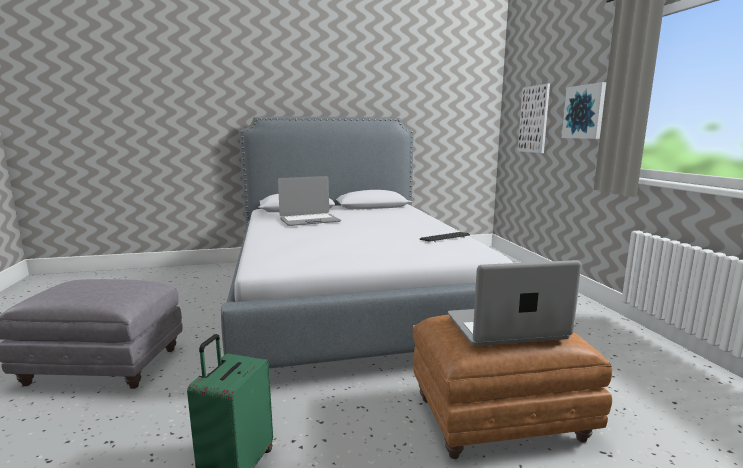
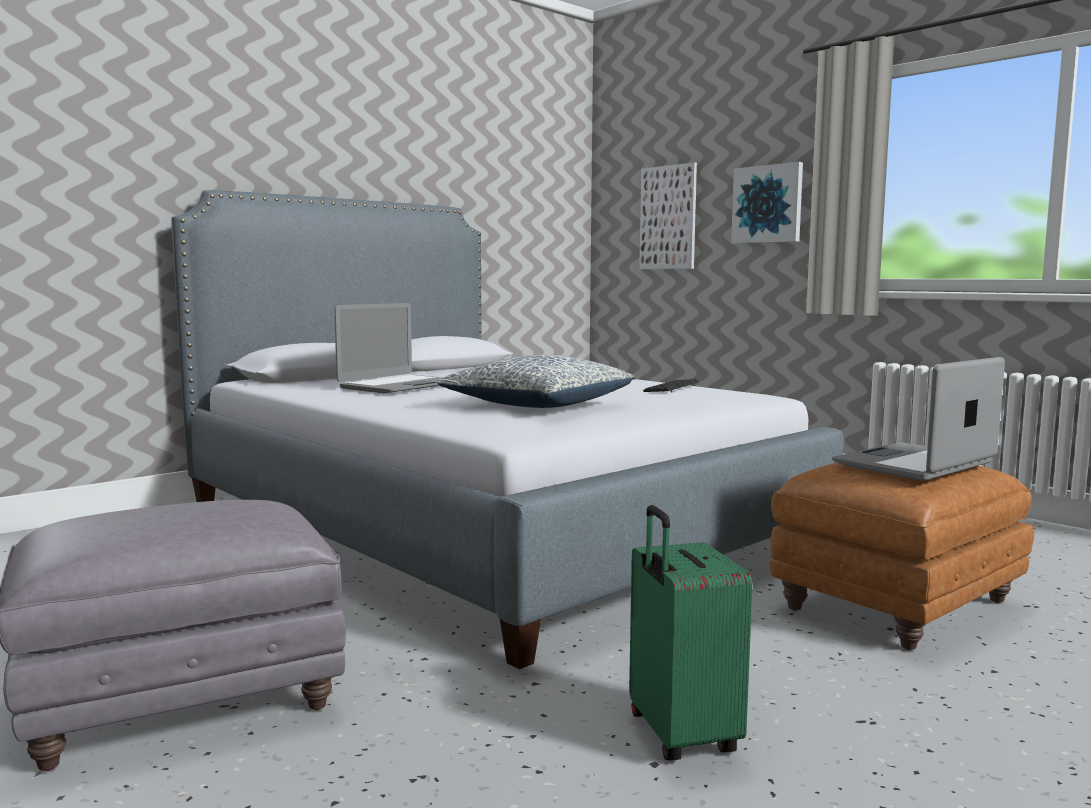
camera: 30 degrees left, 5 degrees down
none -> pillow [437,354,635,408]

